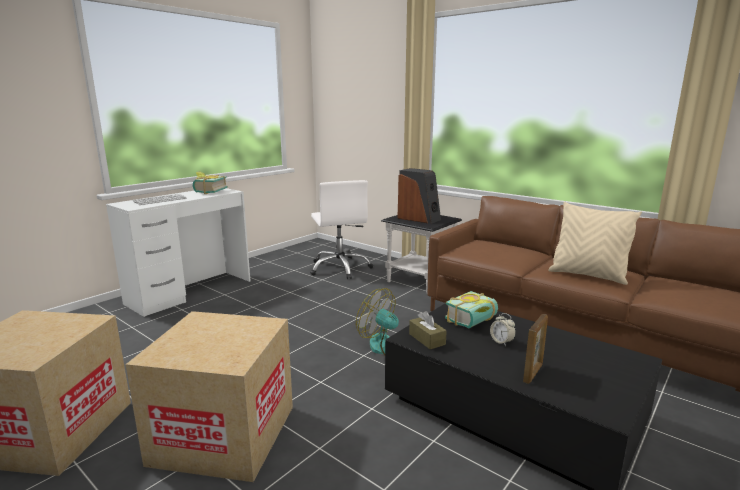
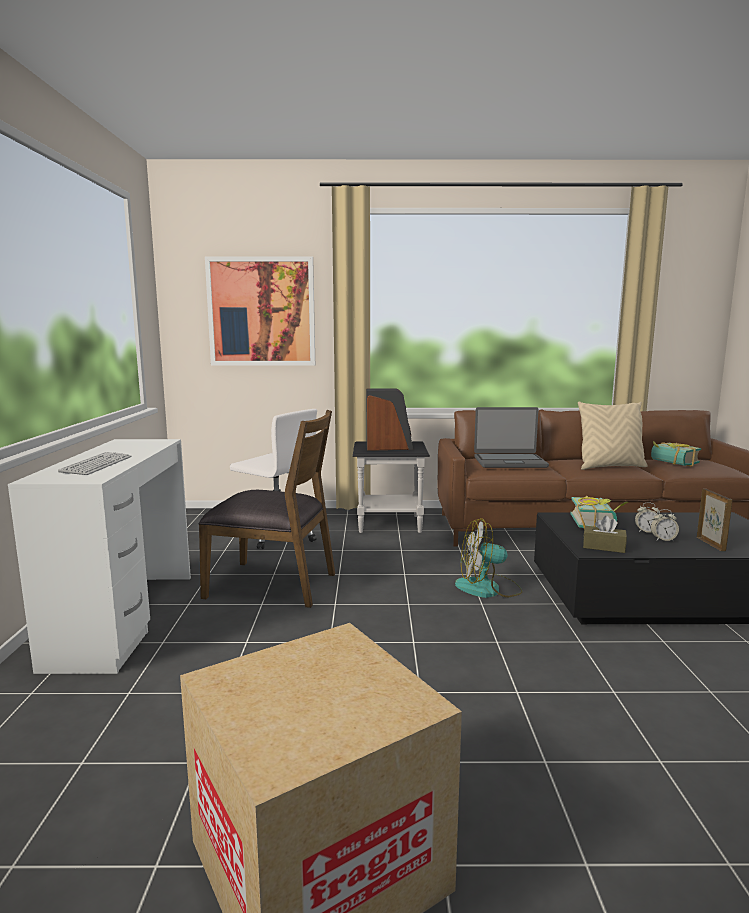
camera: 40 degrees left, 5 degrees down
cardboard box [126,311,293,482] -> none
book [193,172,228,194] -> book moved to [651,442,701,467]
none -> brown chair [198,410,335,608]
none -> picture [205,256,315,366]
none -> laptop [474,407,549,468]
none -> alarm clock [651,509,679,541]

